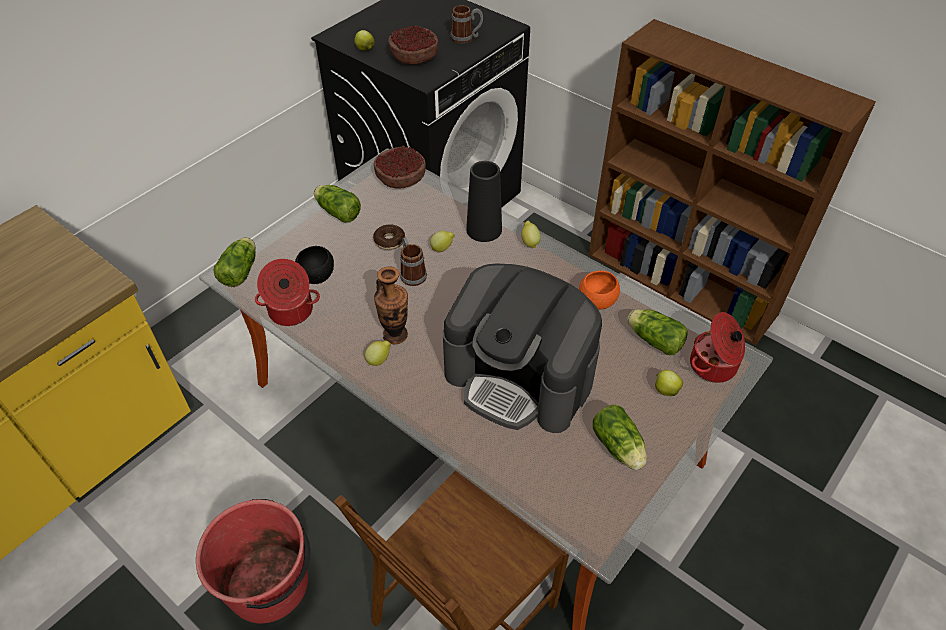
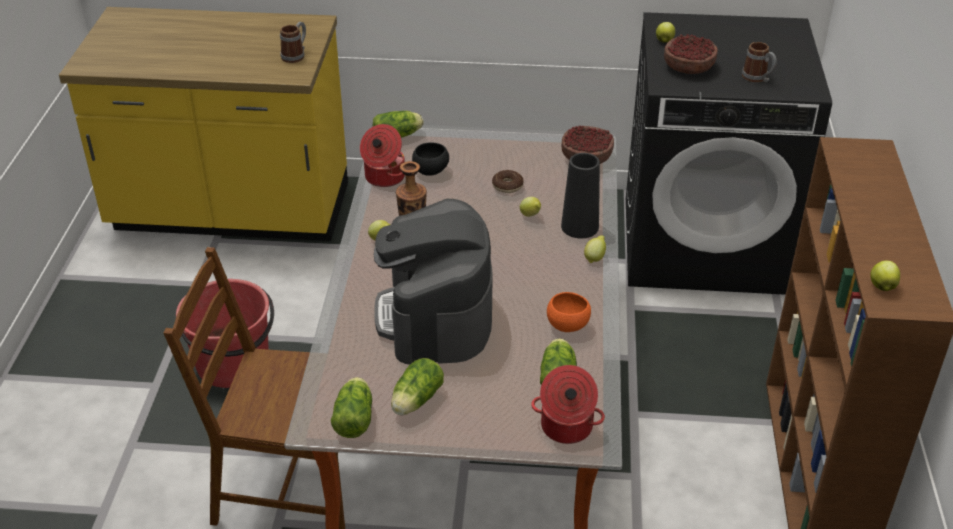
camera: 55 degrees right, 10 degrees down
lettuce [314,185,361,223] -> lettuce moved to [331,377,372,438]
mug [400,237,427,286] -> mug moved to [280,22,306,63]
apple [655,370,683,396] -> apple moved to [870,261,900,291]

